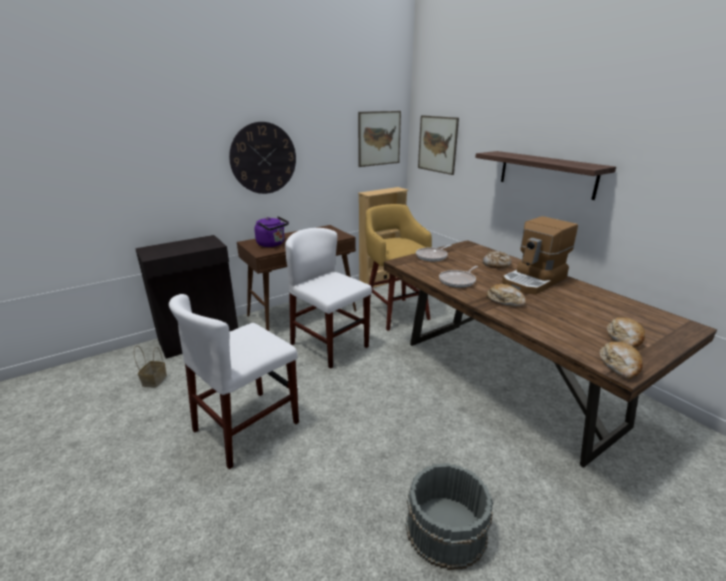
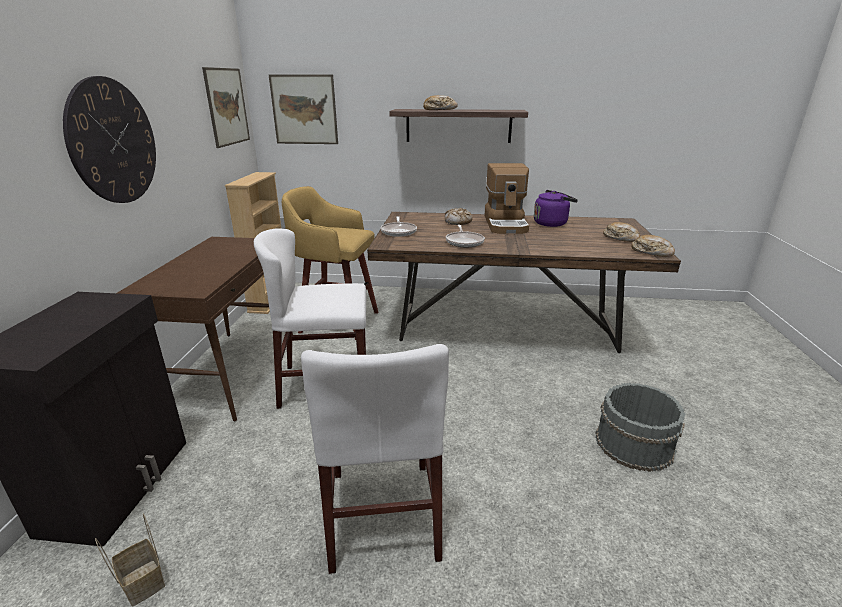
camera: 50 degrees left, 0 degrees up
purple kettle [254,216,289,247] -> purple kettle moved to [534,190,578,227]
bread [487,284,526,307] -> bread moved to [423,95,458,110]

